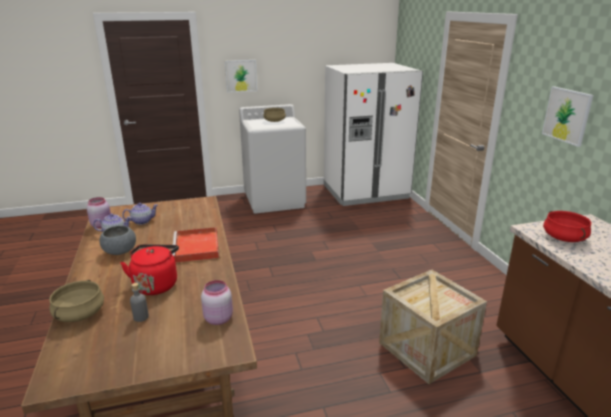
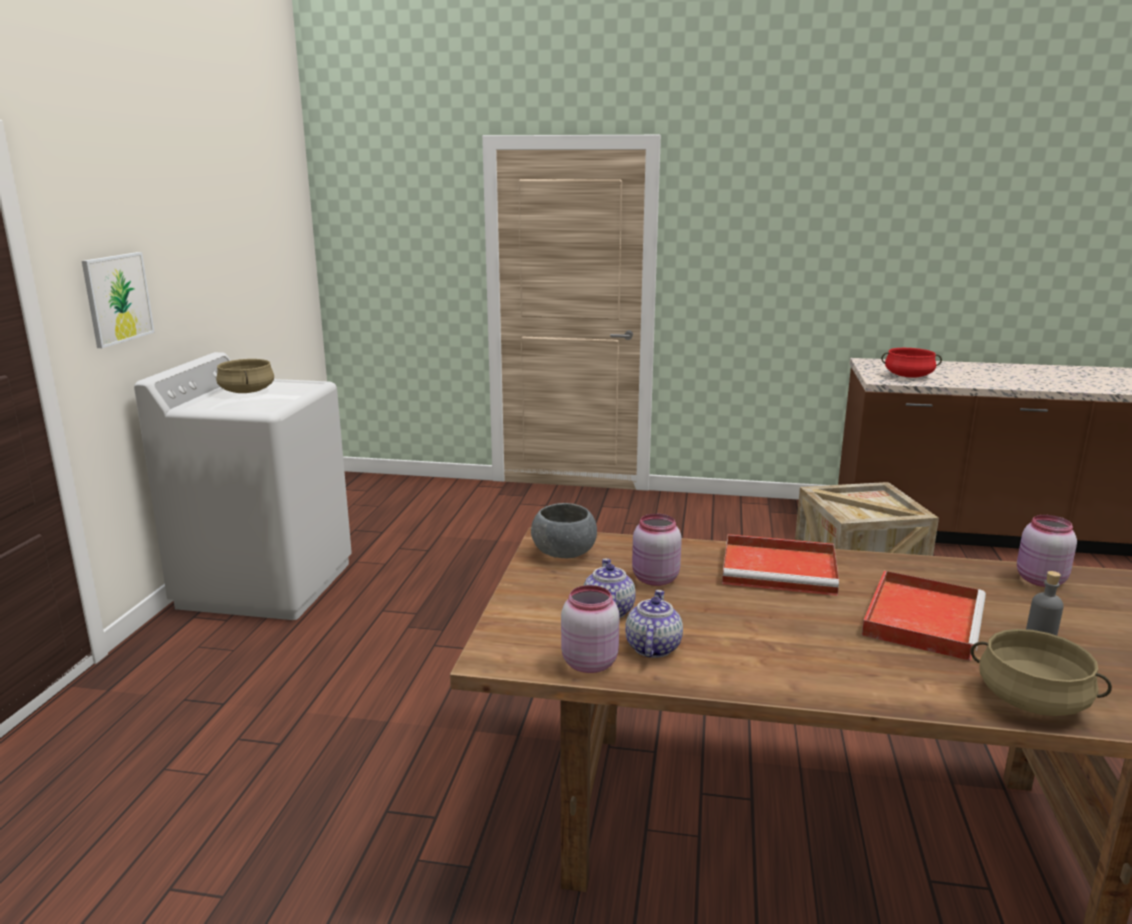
camera: 65 degrees left, 5 degrees down
grey bowl [100,226,136,255] -> grey bowl moved to [531,503,597,558]
red kettle [120,244,179,295] -> red tray [862,571,986,661]
white fridge [324,63,423,206] -> none
picture [542,86,593,147] -> none
none -> pink jar [632,514,682,586]

